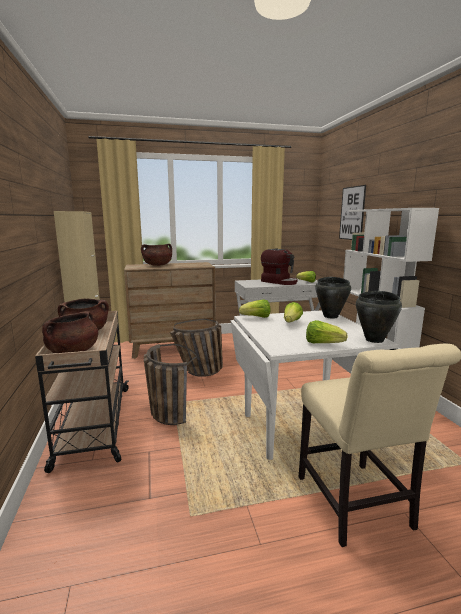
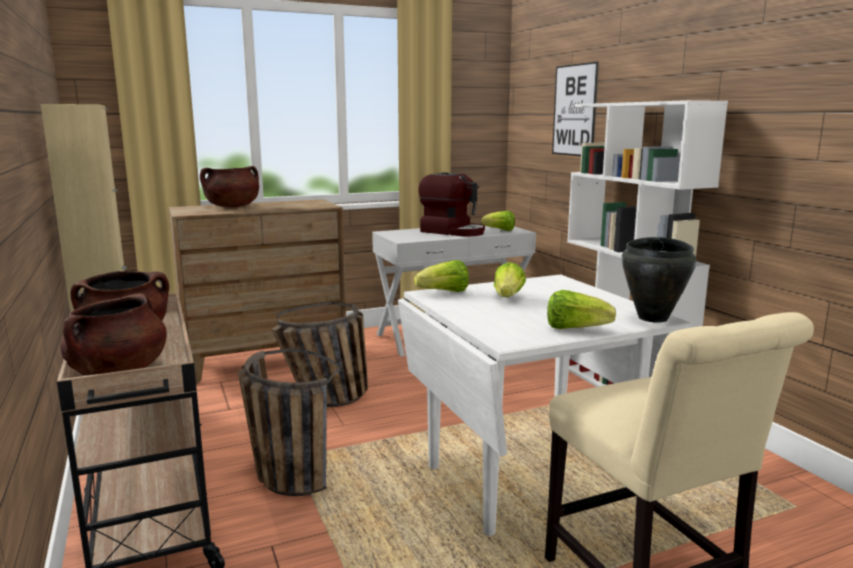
camera: 10 degrees left, 0 degrees up
black cooking pot [315,277,351,319] -> none

